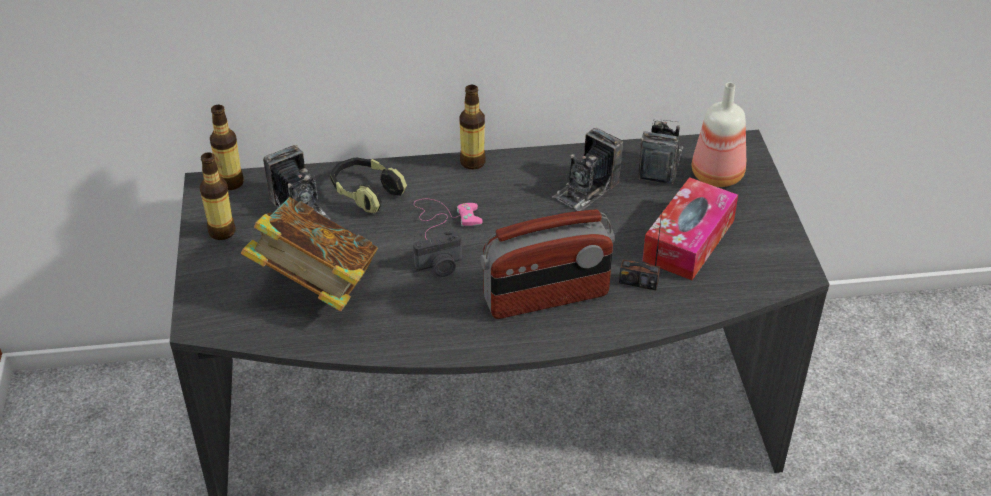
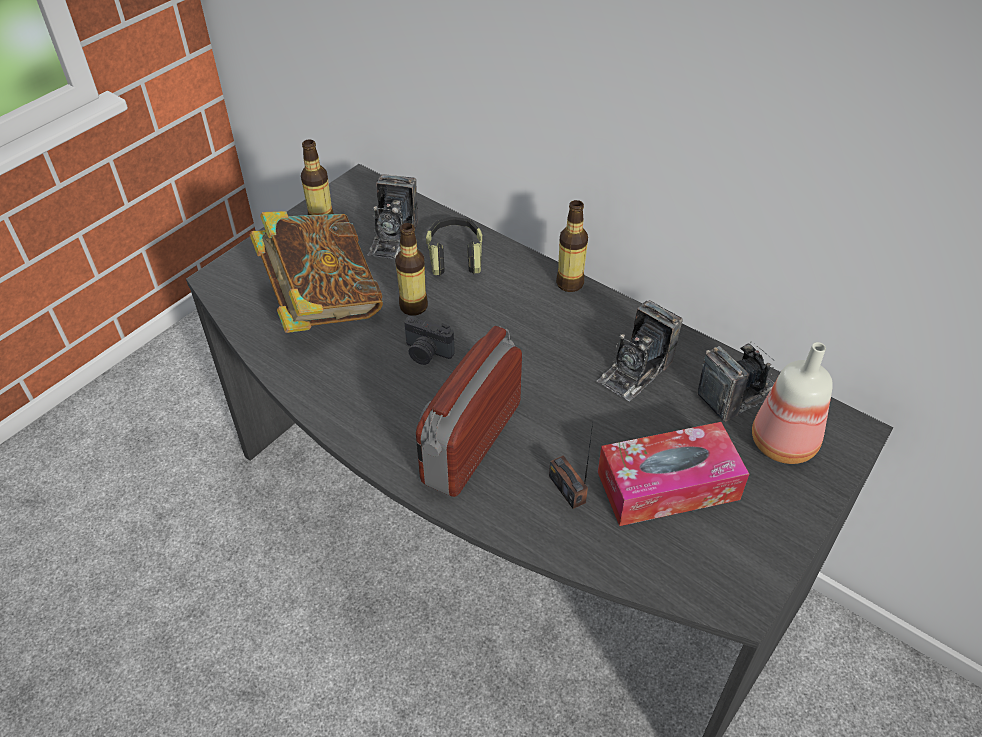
camera: 45 degrees right, 5 degrees up
bottle [210,105,244,190] -> bottle moved to [395,223,428,315]
pink game controller [414,199,482,238] -> none
radio [480,209,615,319] -> radio turned 90 degrees clockwise [416,326,522,497]
camera [552,128,623,211] -> camera turned 45 degrees counterclockwise [597,300,683,401]

